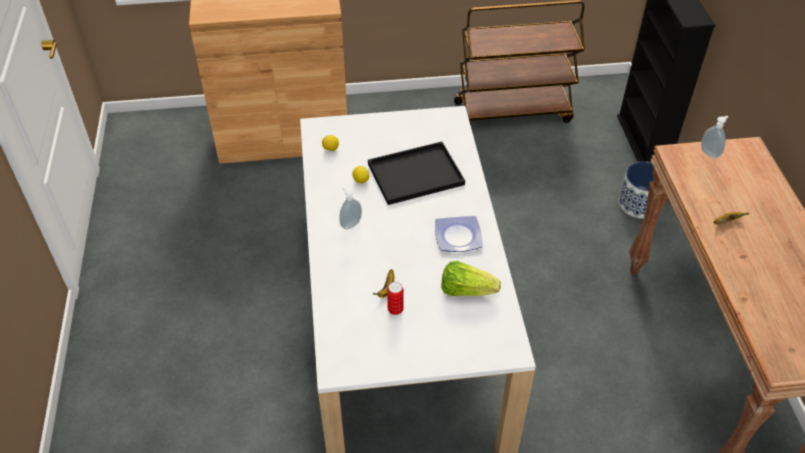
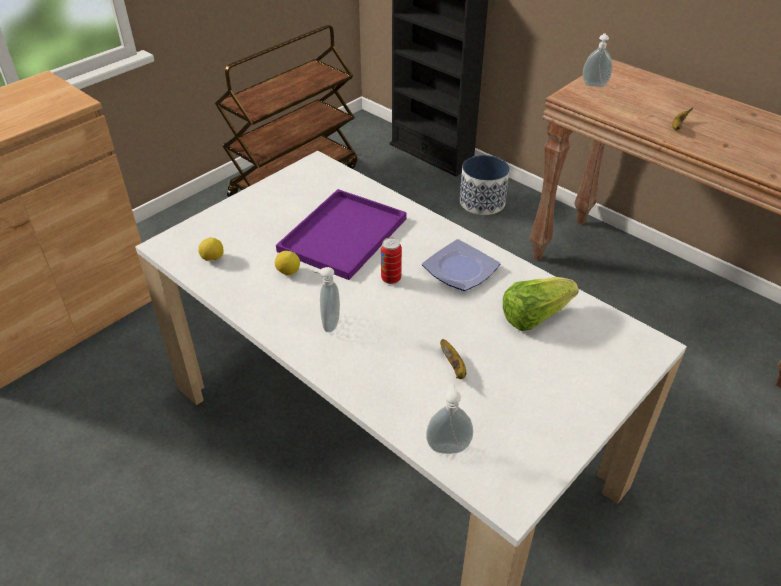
camera: 40 degrees left, 5 degrees down
black tray [368,142,465,205] -> purple tray [276,189,407,280]
can [387,282,404,315] -> can moved to [381,237,402,284]
none -> soap dispenser [426,384,473,454]

